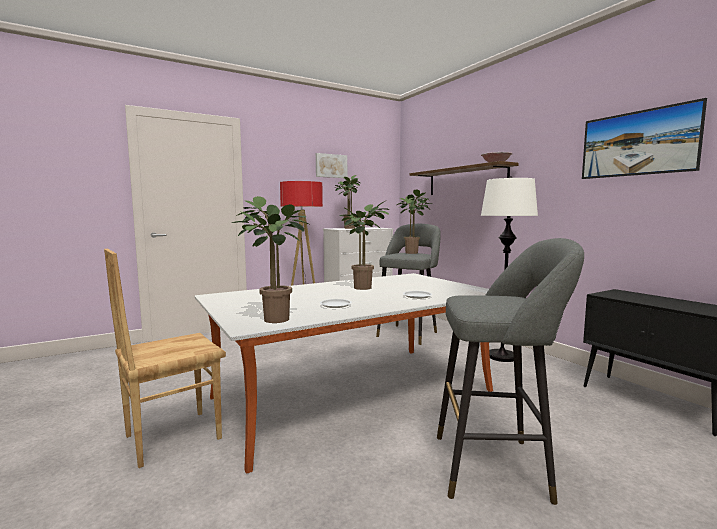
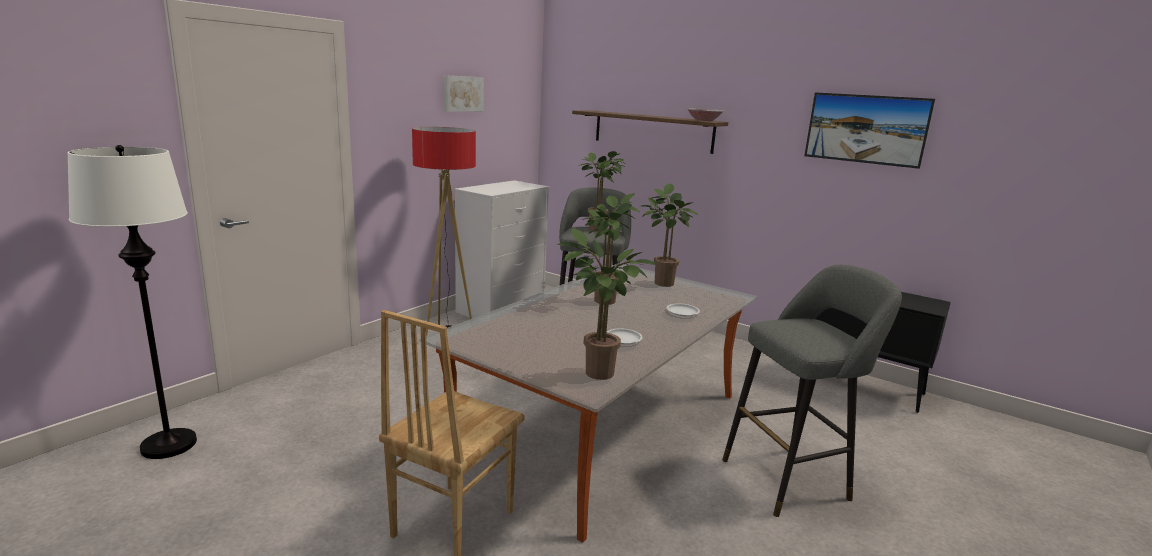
camera: 25 degrees left, 10 degrees up
potted plant [335,175,360,229] -> potted plant moved to [641,184,698,287]
white floor lamp [481,176,538,362] -> white floor lamp moved to [68,145,197,459]

